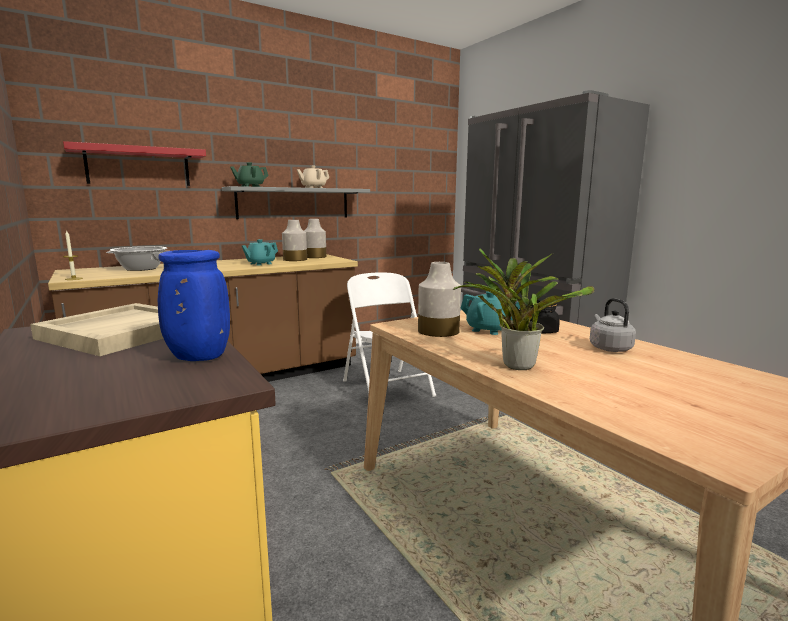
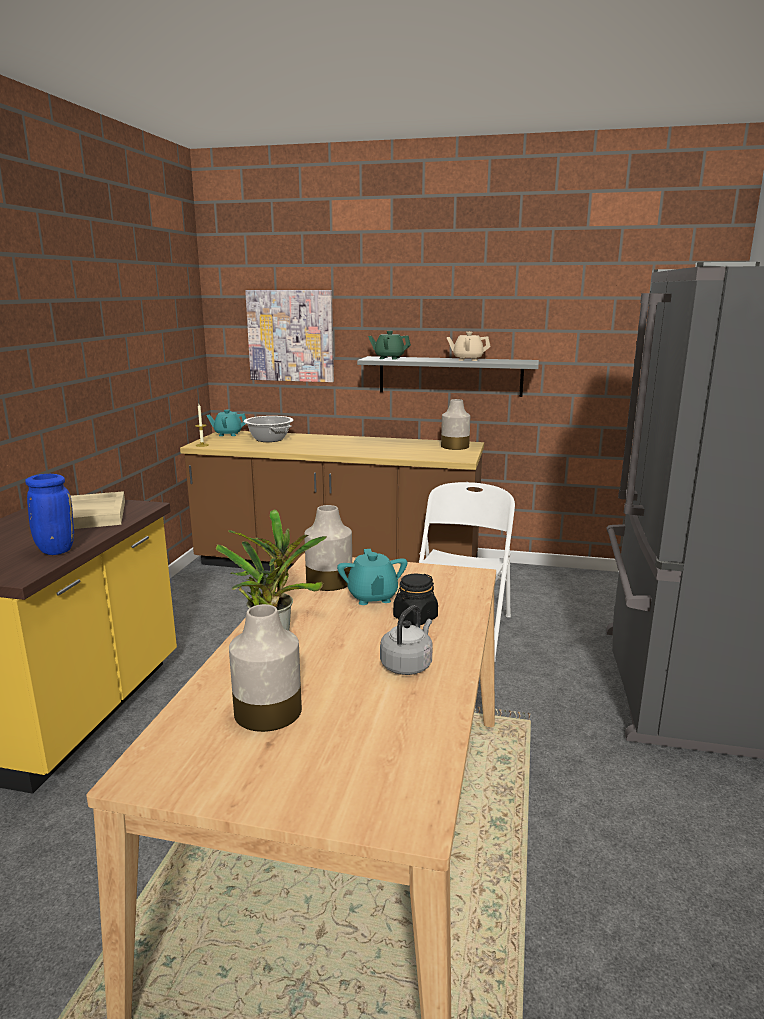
camera: 45 degrees right, 5 degrees up
red shelf [63,141,206,186] -> picture [245,290,334,382]
turquoise teapot [242,239,278,266] -> turquoise teapot moved to [207,409,246,436]
beige vase [282,220,307,261] -> beige vase moved to [229,604,302,732]

